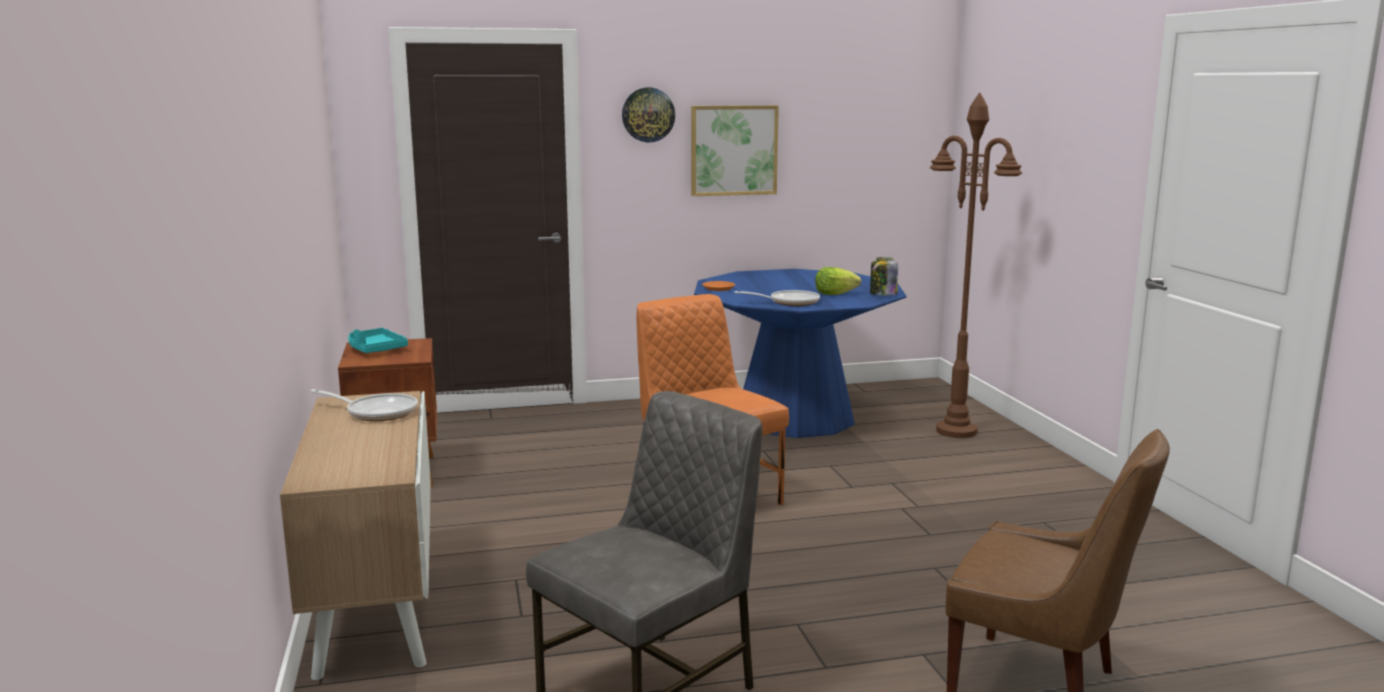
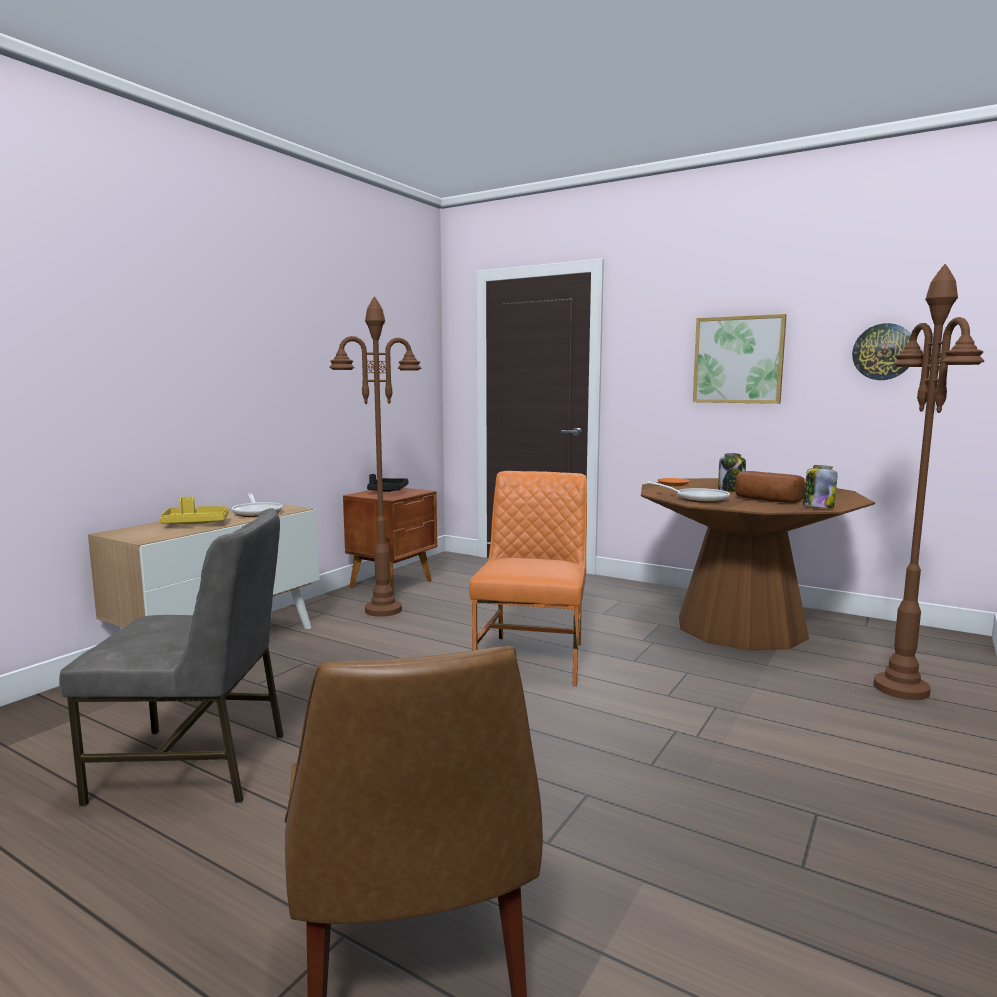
camera: 45 degrees right, 5 degrees down
turquoise tray [348,328,408,353] -> black tray [367,474,408,492]
wall clock [622,88,675,142] -> wall clock moved to [852,323,911,380]
blue dining table [694,269,906,438] -> brown dining table [641,478,875,651]
lettuce [815,267,861,295] -> bread [735,471,805,503]
none -> yellow tray [160,496,229,524]
none -> brown floor lamp [329,296,421,617]
none -> jar [718,453,746,492]

